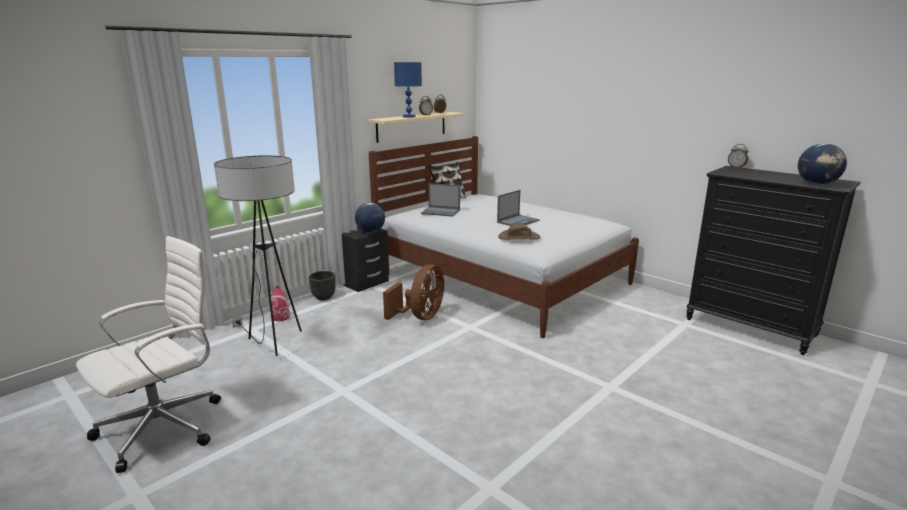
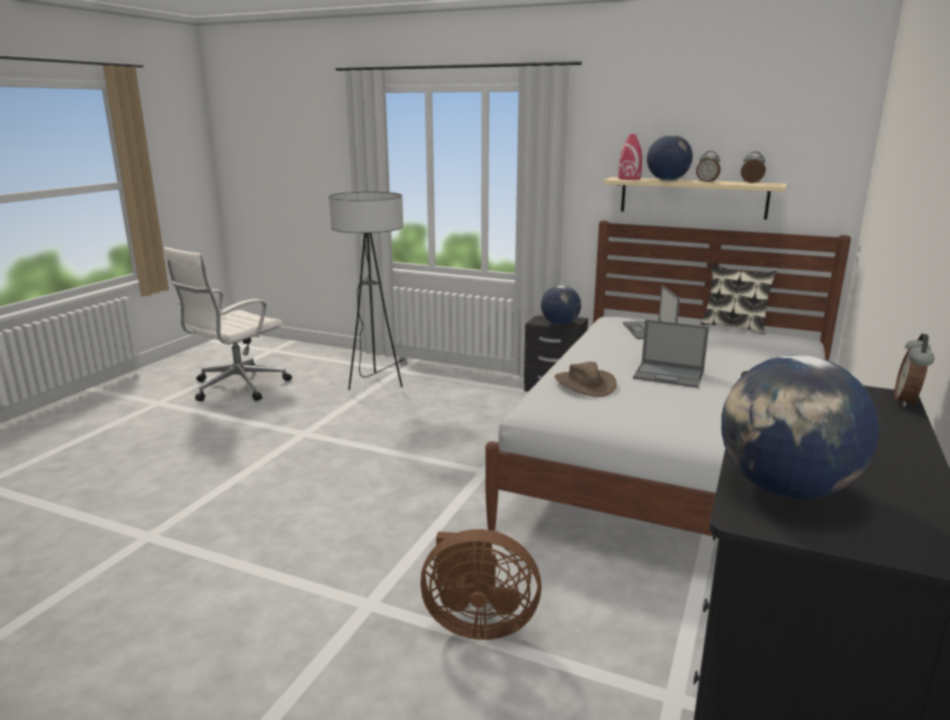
camera: 70 degrees right, 0 degrees up
white office chair [76,236,221,473] -> white office chair turned 105 degrees clockwise [163,247,292,401]
red vase [271,286,290,321] -> red vase moved to [618,134,642,180]
black planter [309,271,336,300] -> none
brown fan [383,264,444,320] -> brown fan moved to [420,529,542,640]
blue table lamp [394,62,422,118] -> globe [647,135,693,181]

